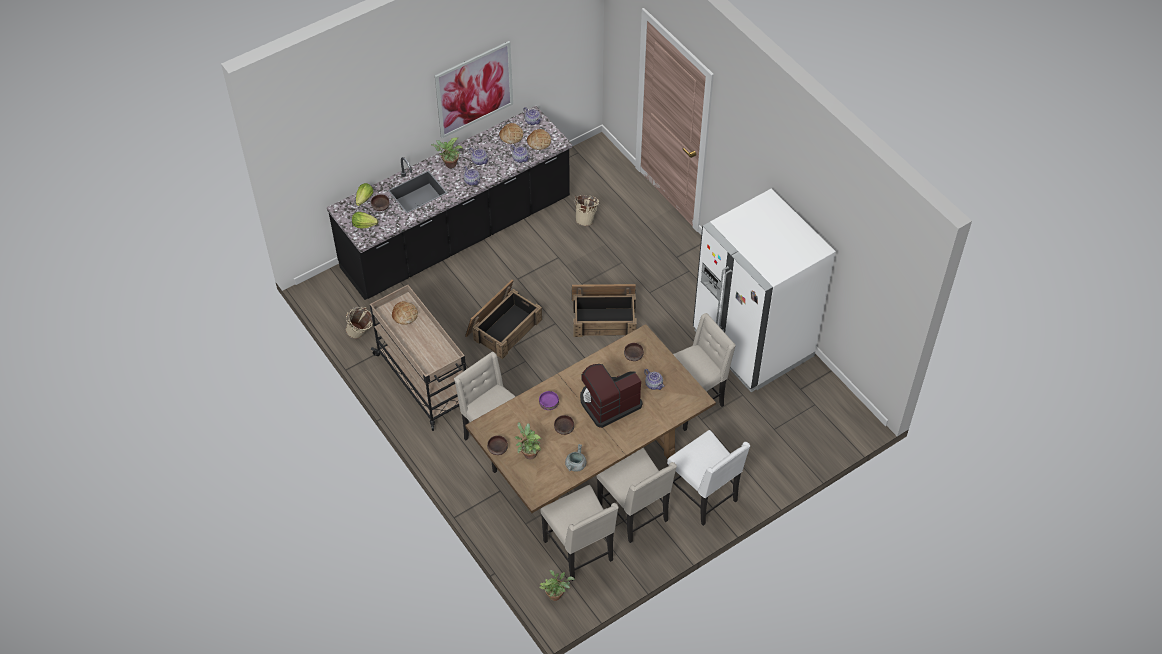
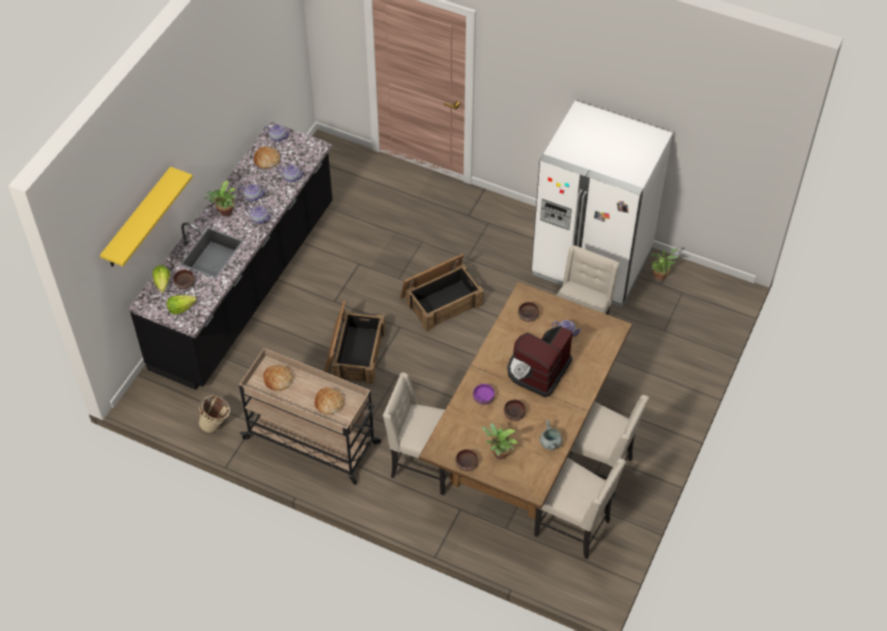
camera: 30 degrees left, 0 degrees up
picture [435,41,513,138] -> none
bread [527,129,551,150] -> bread moved to [315,387,344,414]
potted plant [540,570,575,601] -> potted plant moved to [649,248,679,280]
beige bucket [574,195,600,226] -> none
white chair [667,430,750,526] -> none
none -> yellow shelf [100,167,193,267]

